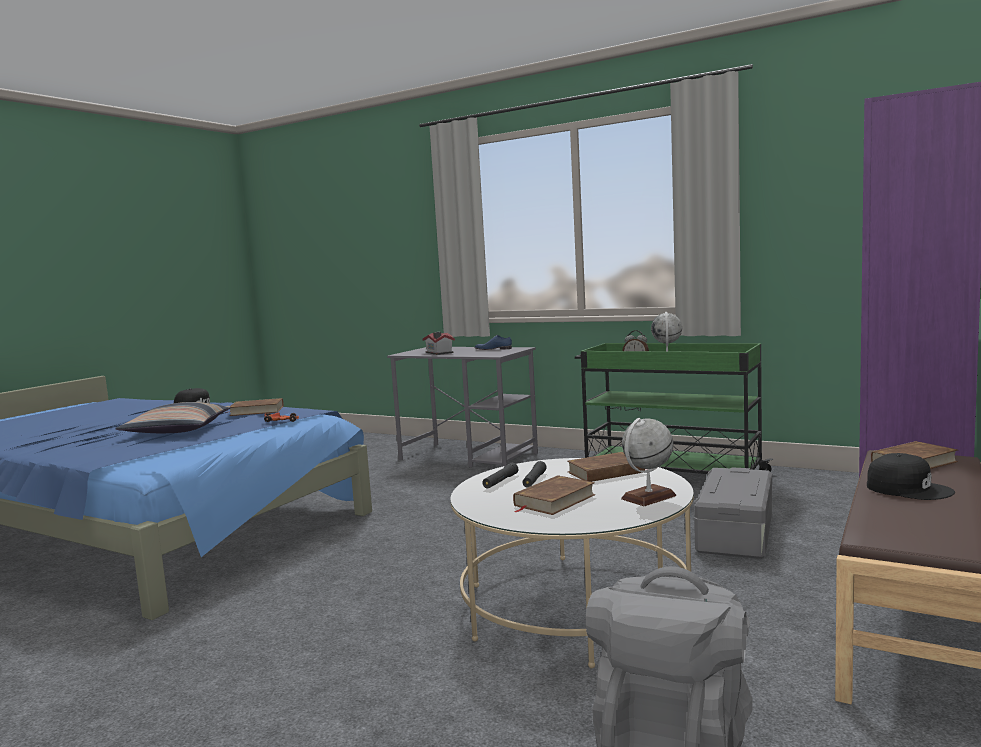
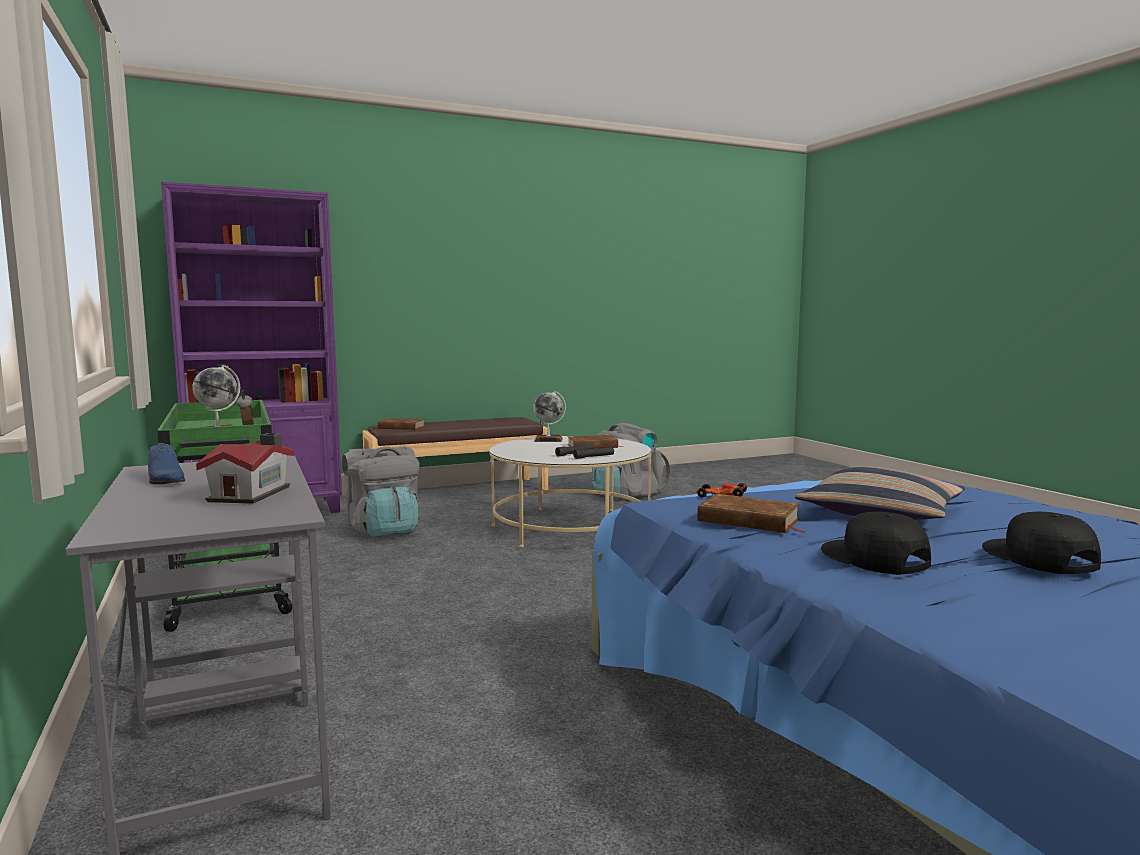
camera: 145 degrees left, 0 degrees up
brown book [567,452,645,482] -> none
grey storage box [694,467,772,559] -> grey backpack [342,446,420,538]
black cap [867,453,955,500] -> black cap moved to [982,512,1101,574]

